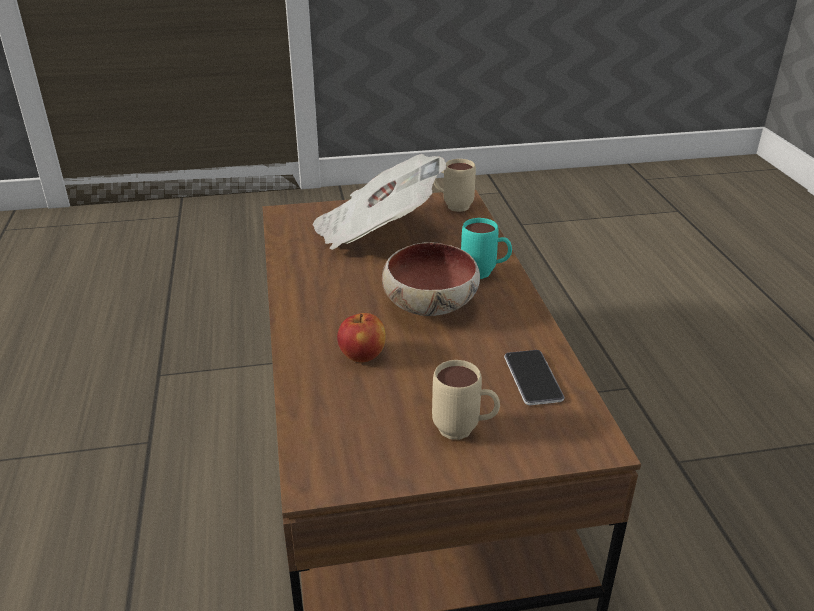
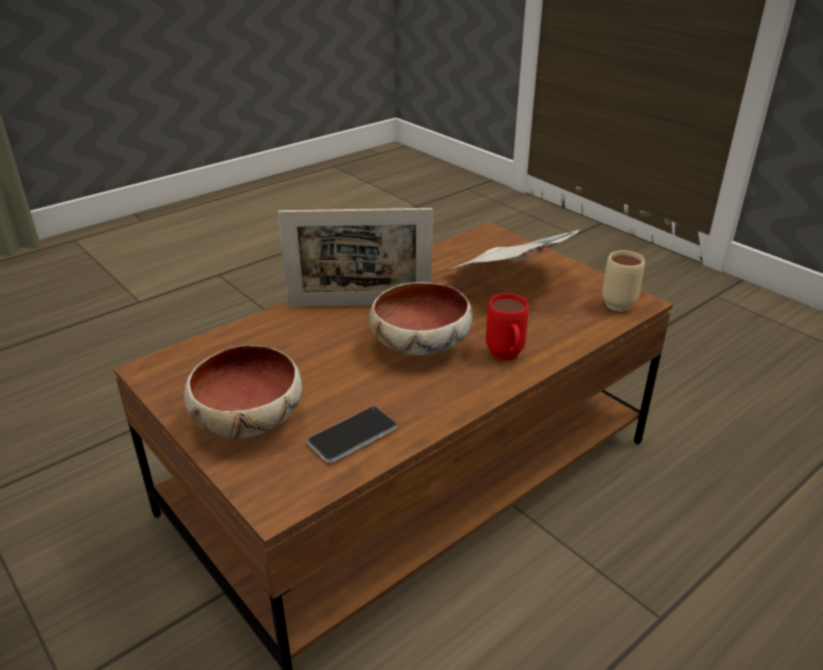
camera: 60 degrees right, 0 degrees up
apple [337,313,386,362] -> none
beige mug [432,360,500,440] -> bowl [184,345,302,439]
turquoise mug [461,218,512,279] -> red mug [486,293,529,361]
none -> picture frame [278,208,433,307]

